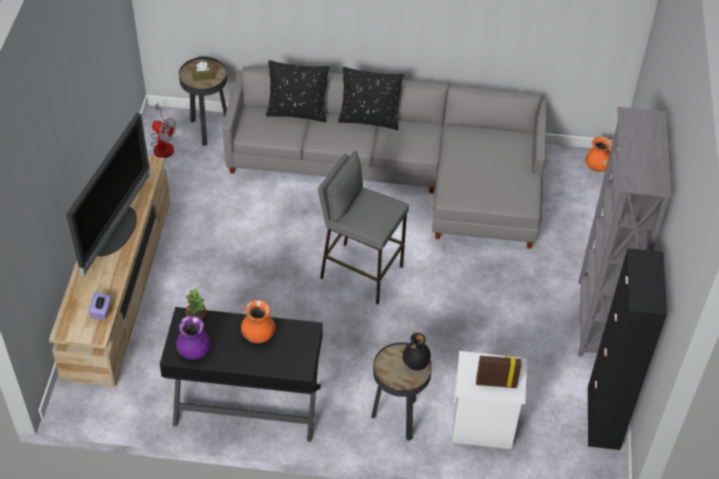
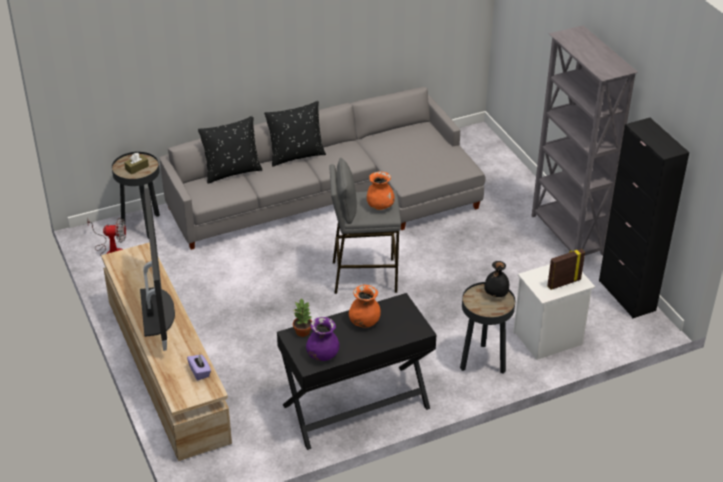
camera: 30 degrees left, 10 degrees down
orange vase [586,136,613,172] -> orange vase moved to [367,171,395,210]

